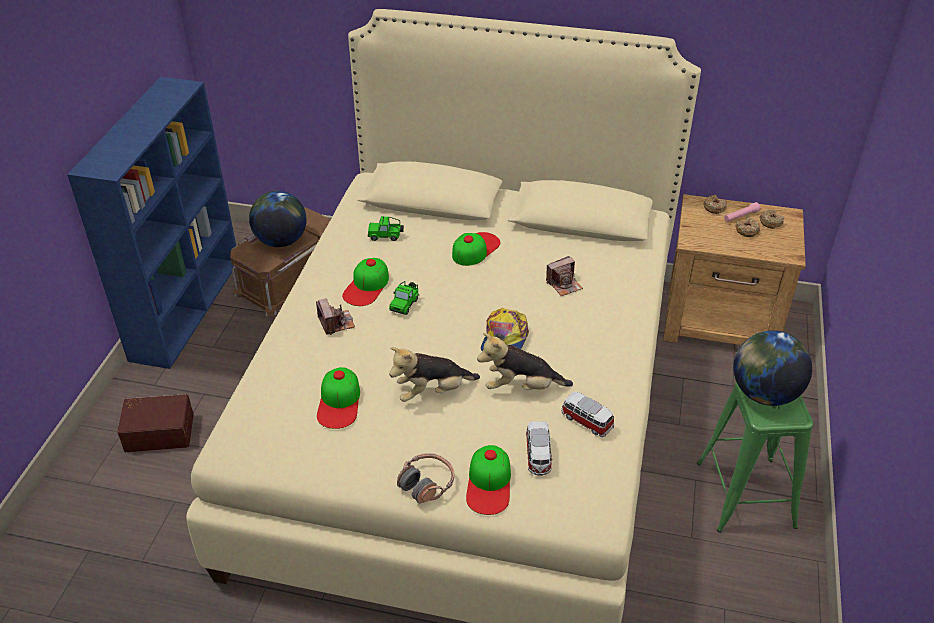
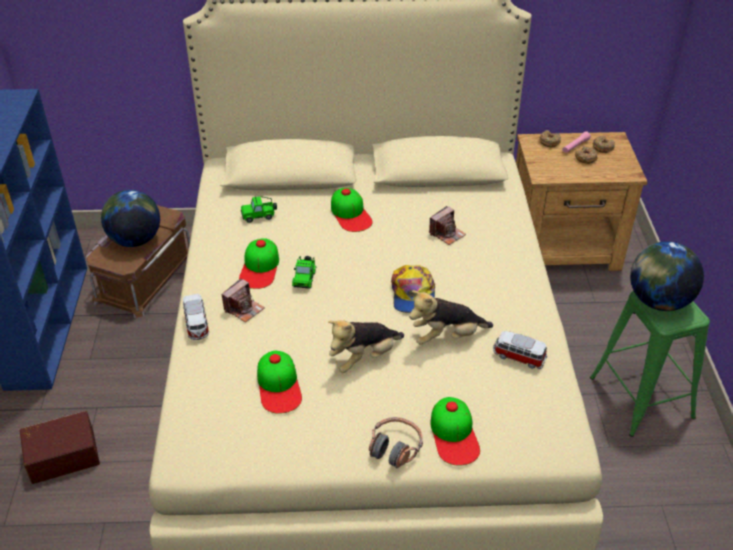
camera: 15 degrees left, 0 degrees up
camera [316,298,355,335] -> camera turned 75 degrees clockwise [221,278,265,323]
cap [452,232,501,266] -> cap turned 135 degrees clockwise [331,188,373,232]
toy car [526,421,553,476] -> toy car moved to [183,294,209,340]

